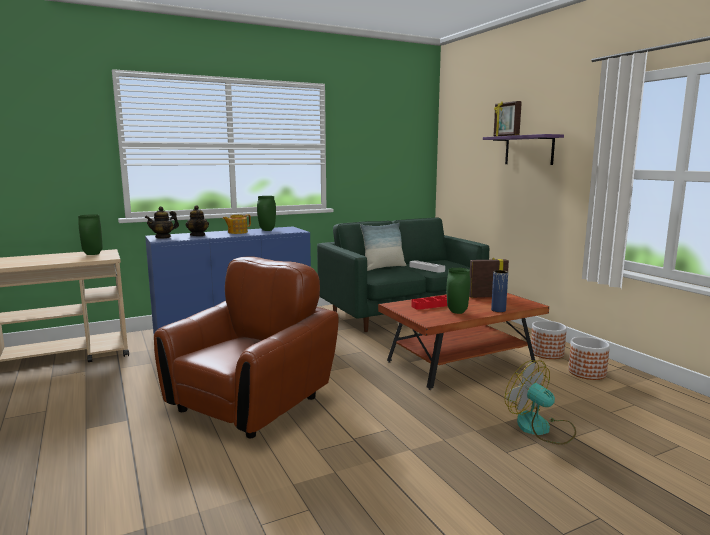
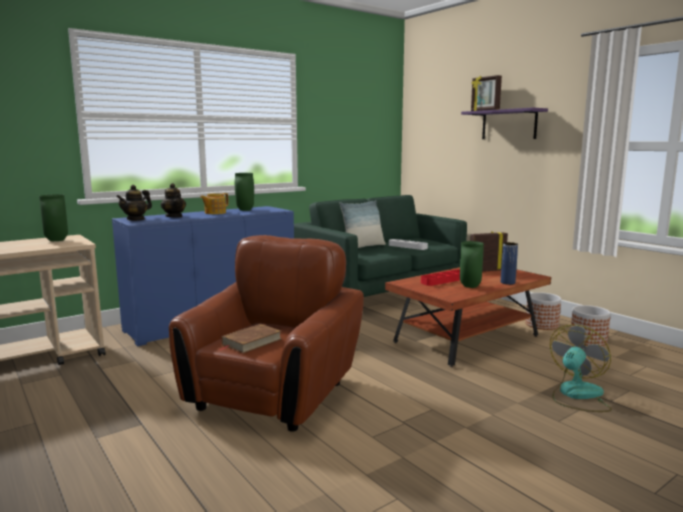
camera: 10 degrees left, 0 degrees up
fan [504,360,576,445] -> fan turned 90 degrees clockwise [550,325,612,412]
none -> brown book [219,324,282,354]

